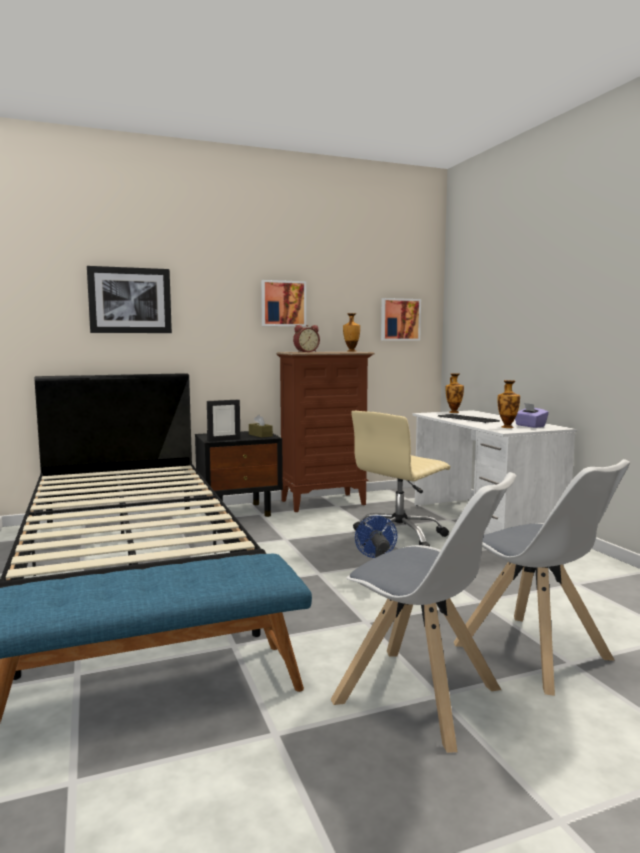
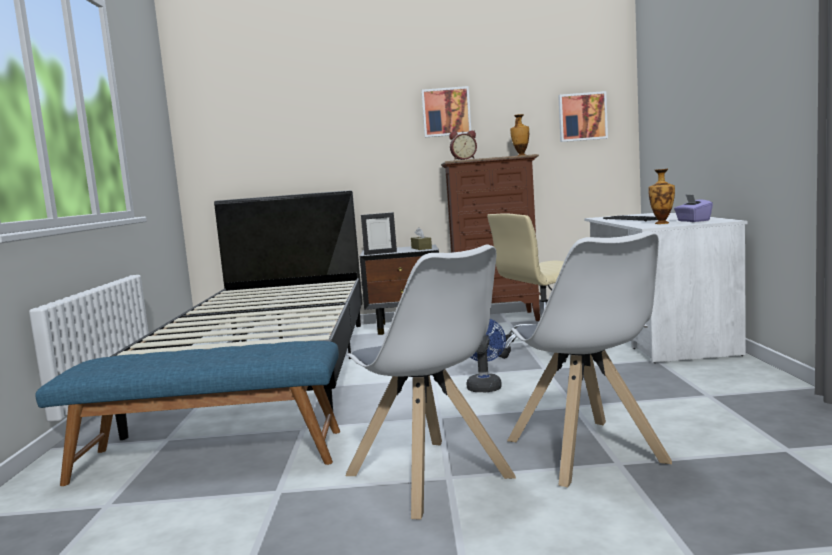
camera: 20 degrees right, 0 degrees up
picture [87,266,172,333] -> none
vase [446,373,464,413] -> none

